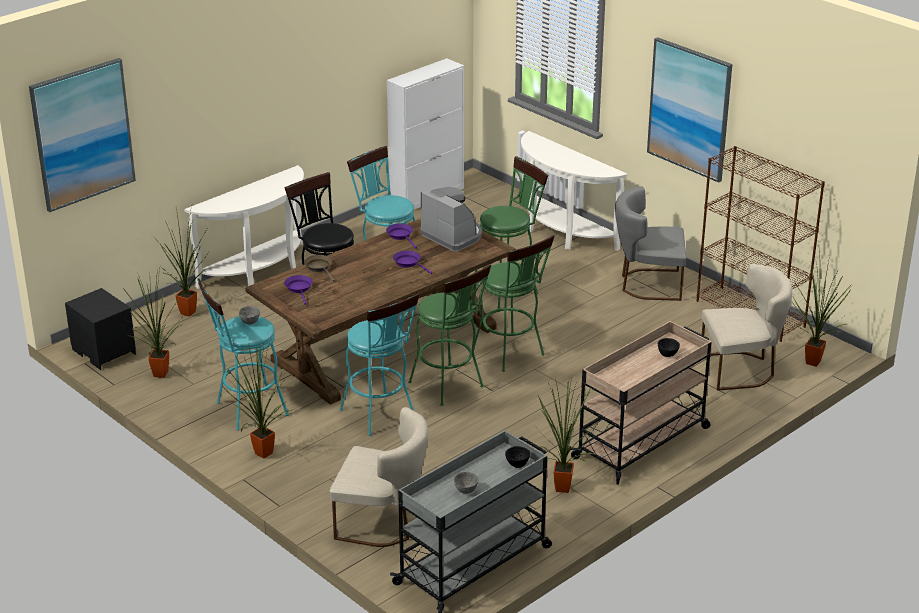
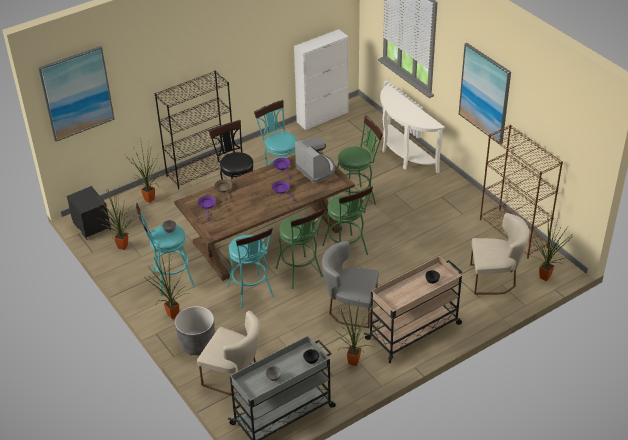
camera: 10 degrees right, 10 degrees up
white console table [184,165,304,289] -> black bookcase [155,71,235,189]
grey chair [615,186,686,301] -> grey chair moved to [322,241,379,328]
none -> grey planter [175,306,215,355]

